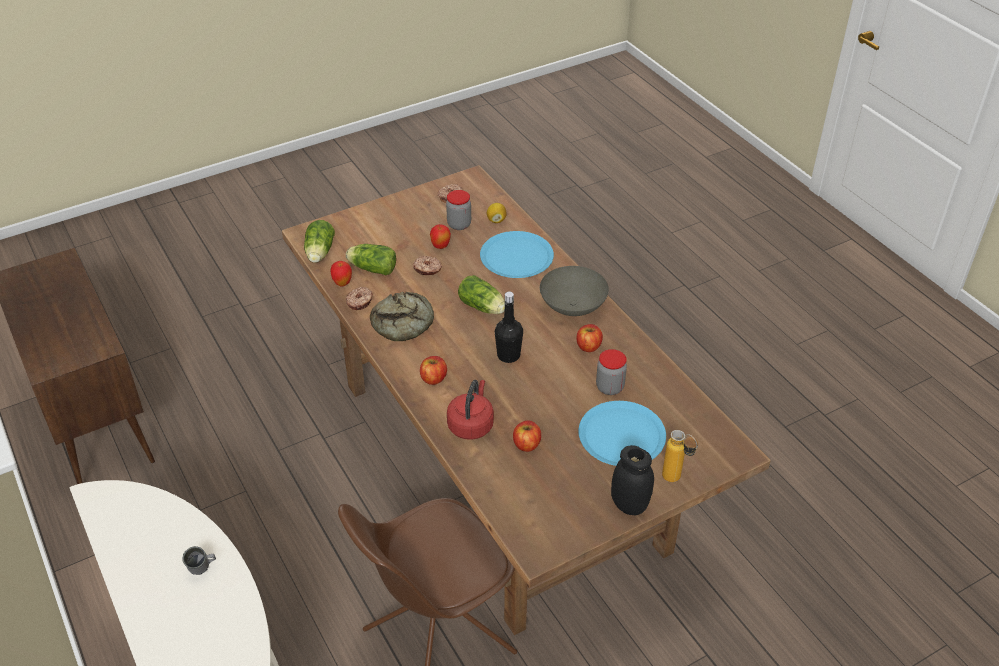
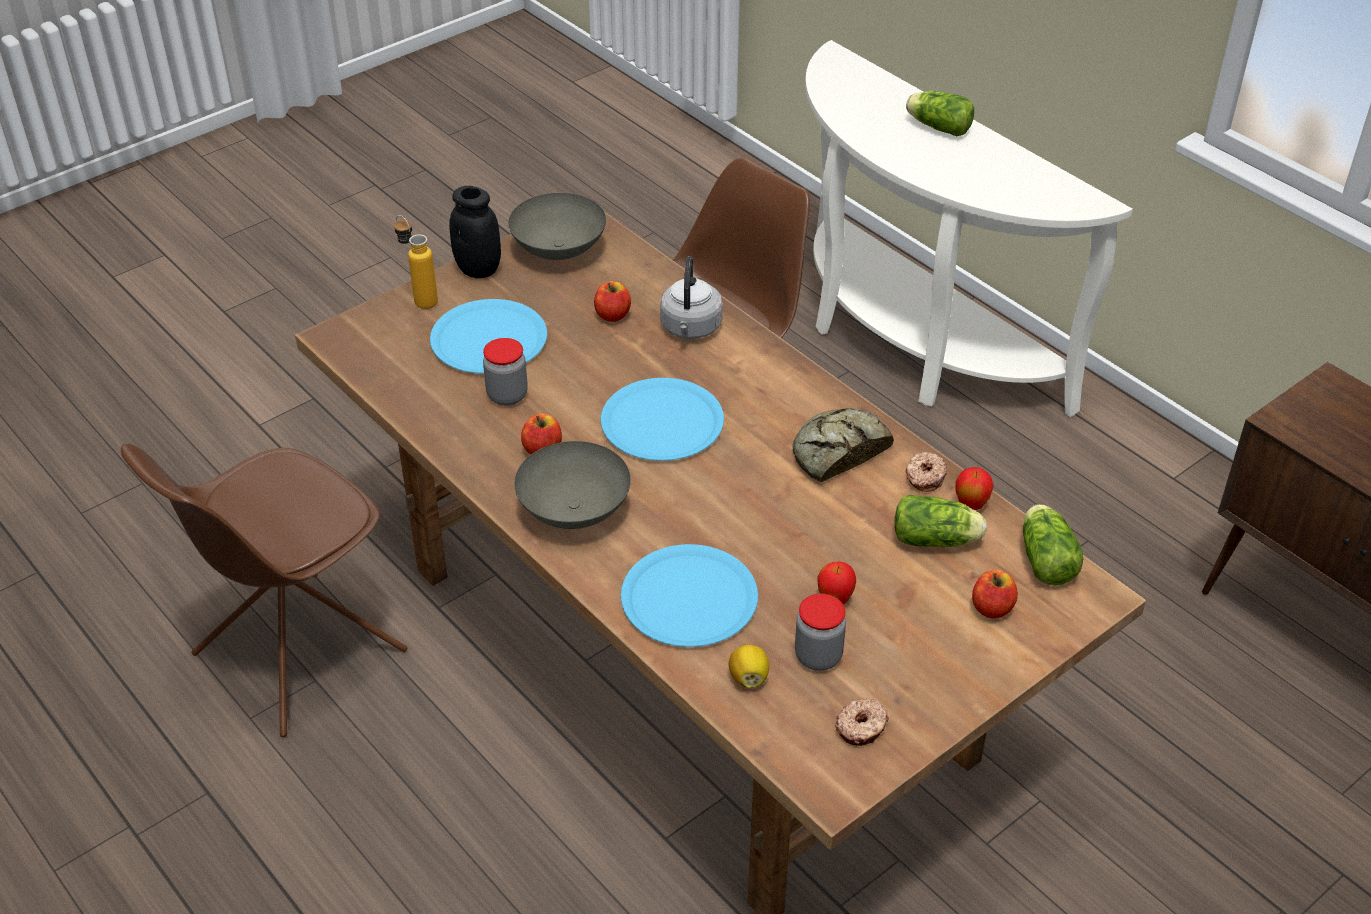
camera: 170 degrees right, 0 degrees up
grey mug [182,546,216,575] -> none
donut [413,256,442,275] -> none
apple [420,356,447,385] -> apple moved to [972,570,1018,619]
red kettle [447,380,494,440] -> grey kettle [660,256,723,339]
lettuce [458,275,505,314] -> lettuce moved to [906,91,974,136]
black bottle [495,292,523,363] -> blue plate [601,378,724,461]
none -> brown chair [121,444,407,737]
none -> grey bowl [508,193,606,260]

